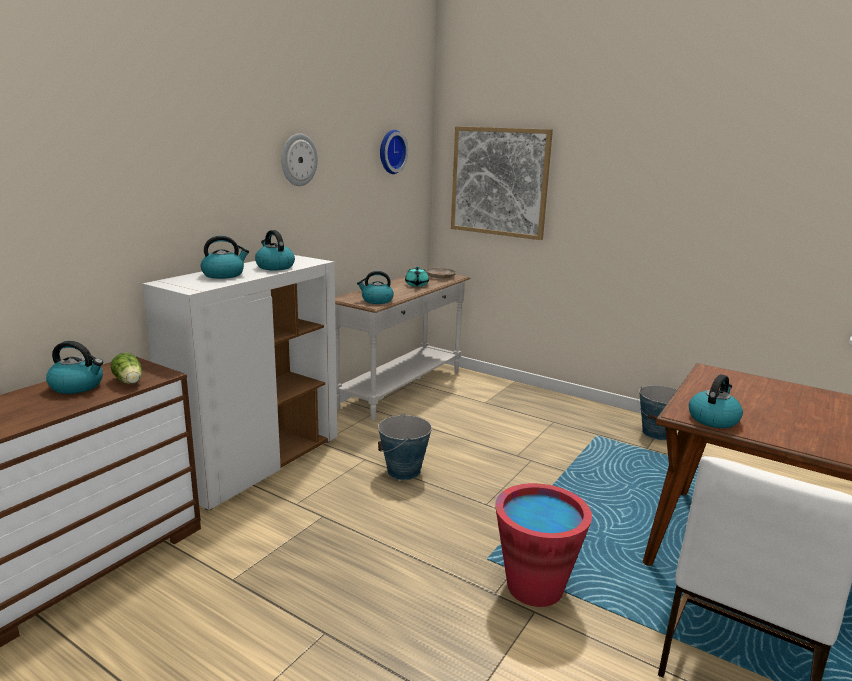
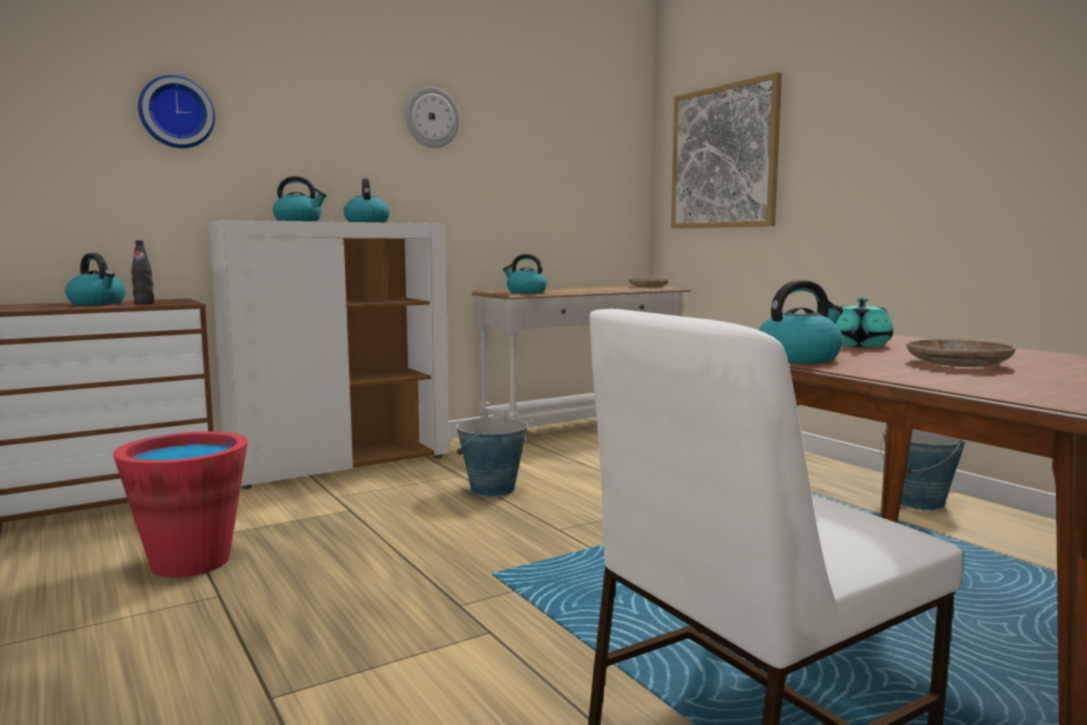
camera: 25 degrees right, 10 degrees down
lettuce [111,353,142,384] -> black bottle [131,240,154,305]
wall clock [380,130,408,174] -> wall clock moved to [138,75,215,148]
turquoise teapot [405,266,429,287] -> turquoise teapot moved to [836,298,893,347]
red bucket [495,483,592,607] -> red bucket moved to [113,431,248,577]
none -> beige plate [907,339,1015,367]

